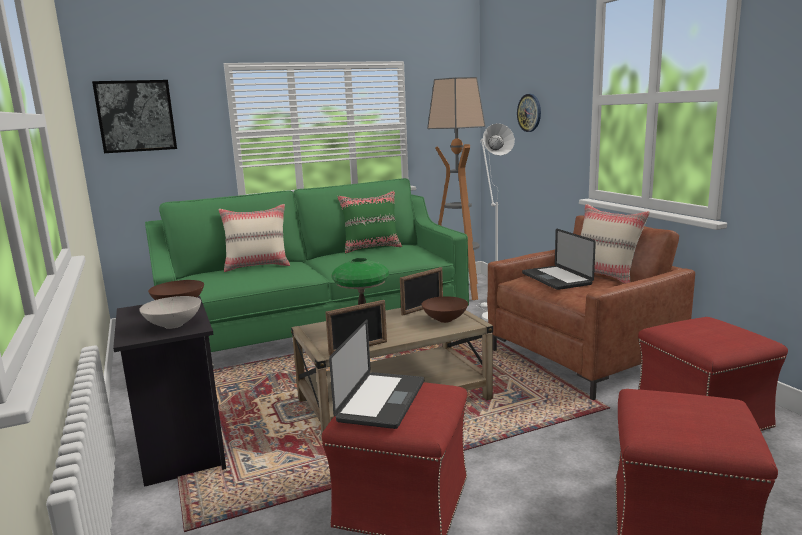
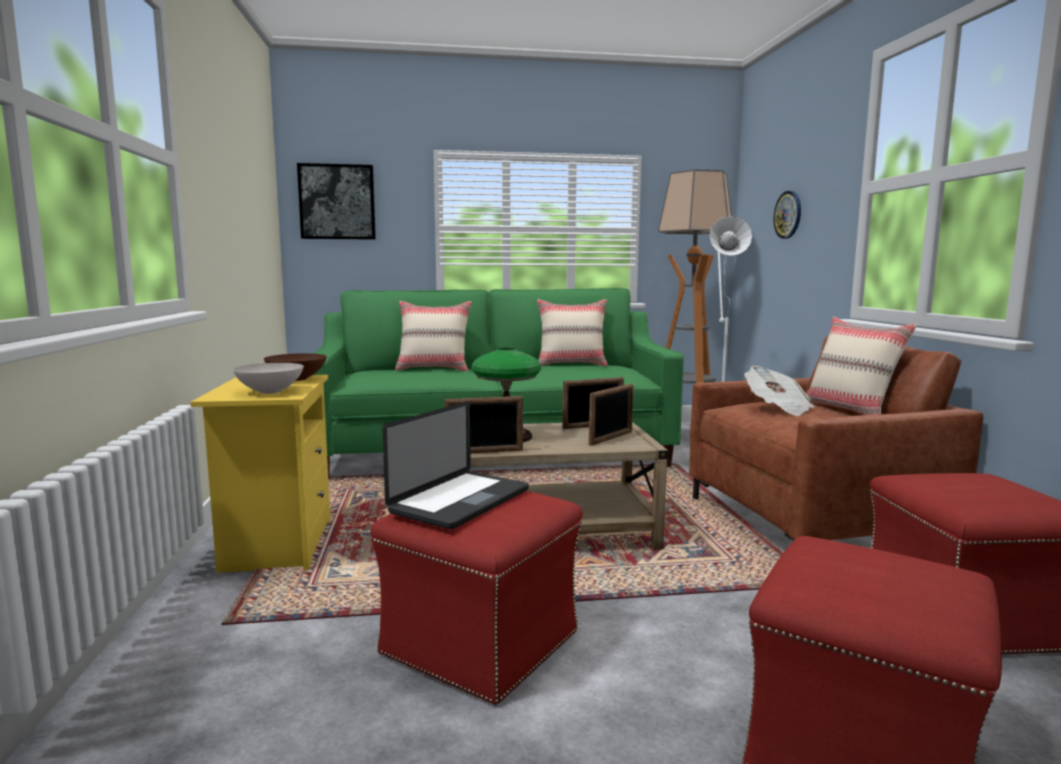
camera: 15 degrees right, 5 degrees down
black nightstand [113,296,226,487] -> yellow nightstand [190,375,330,573]
green pillow [337,191,402,253] -> beige pillow [537,299,608,366]
brown bowl [422,296,468,323] -> picture frame [589,383,634,446]
laptop [522,229,596,290] -> newspaper [744,366,814,416]

